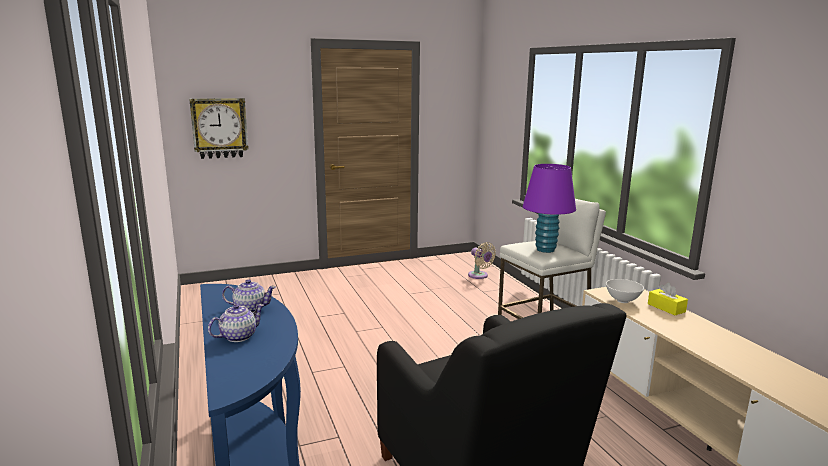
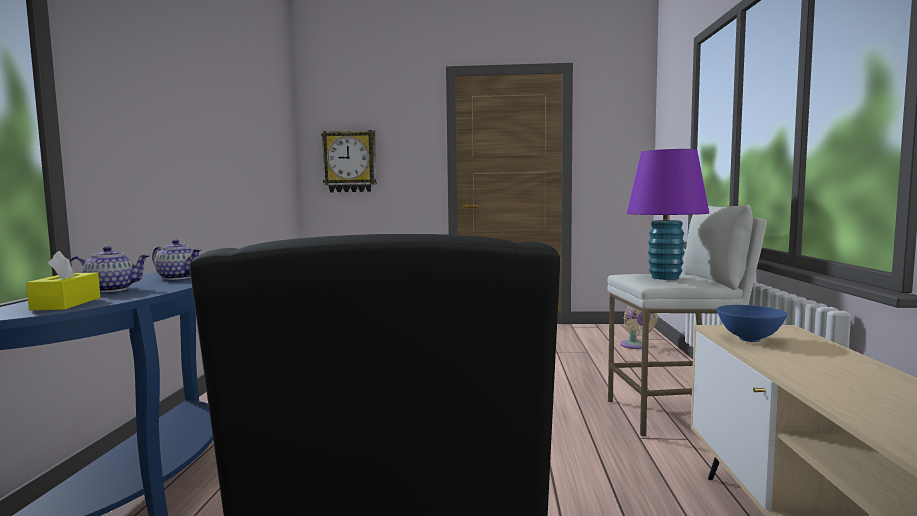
camera: 25 degrees right, 10 degrees down
white bowl [606,279,644,303] -> blue bowl [717,305,787,342]
yellow tissue box [648,283,688,315] -> yellow tissue box moved to [26,251,100,311]

